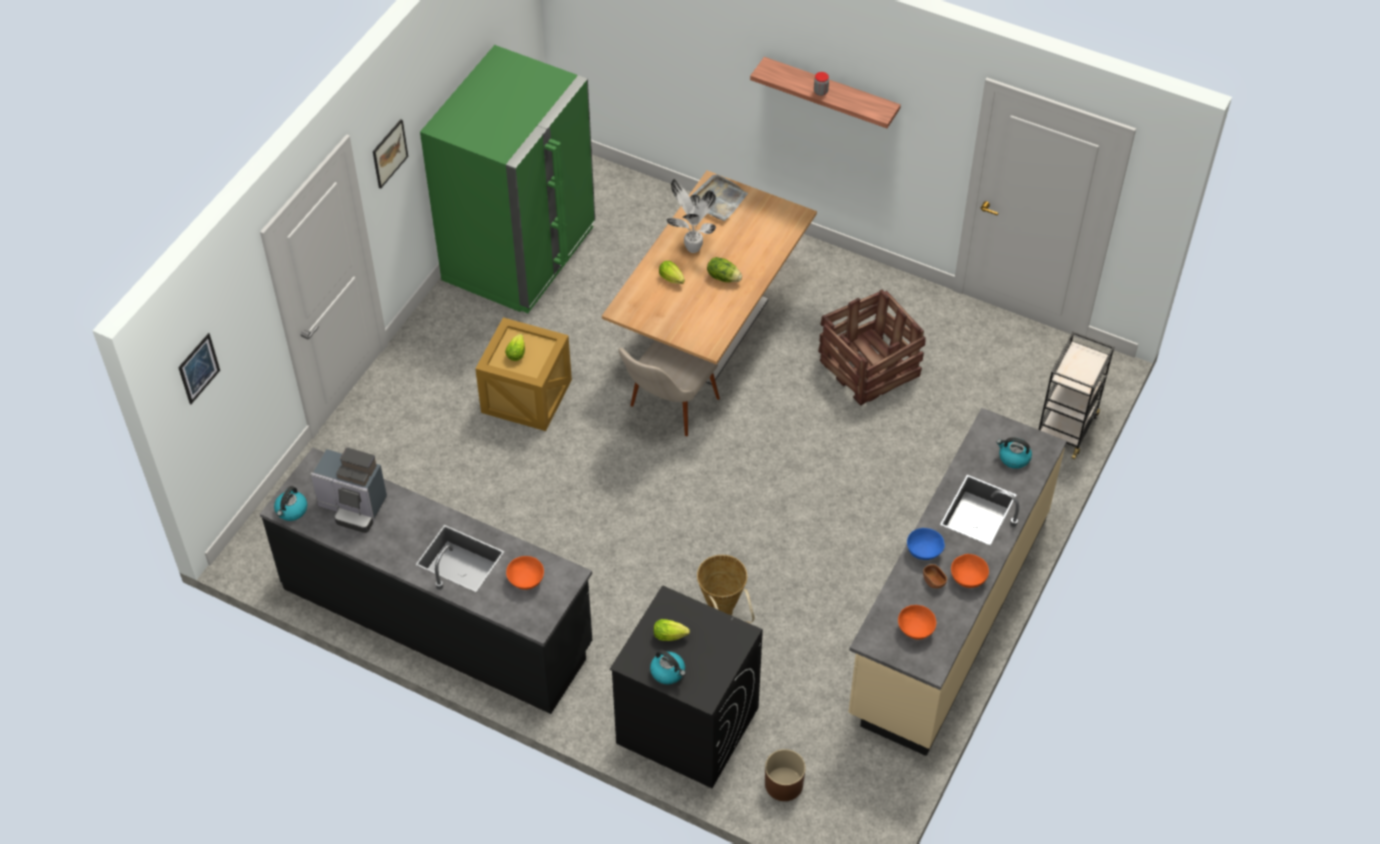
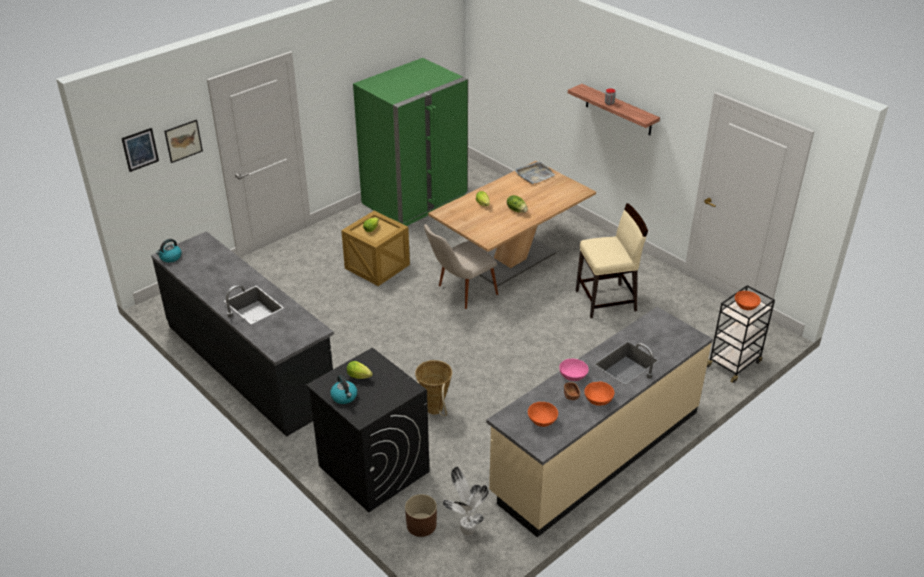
camera: 20 degrees right, 15 degrees down
coffee machine [310,448,387,533] -> none
picture [373,119,408,189] -> picture moved to [164,120,203,163]
orange bowl [506,556,544,590] -> orange bowl moved to [735,291,761,310]
potted plant [666,179,716,253] -> potted plant moved to [443,467,489,536]
crate [818,289,926,406] -> beige chair [576,204,648,318]
blue bowl [907,528,945,560] -> pink bowl [559,359,589,381]
kettle [997,437,1032,469] -> none

